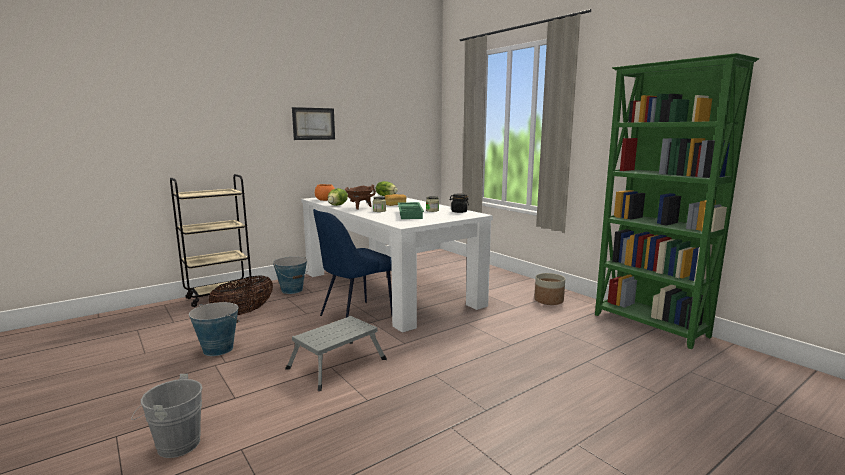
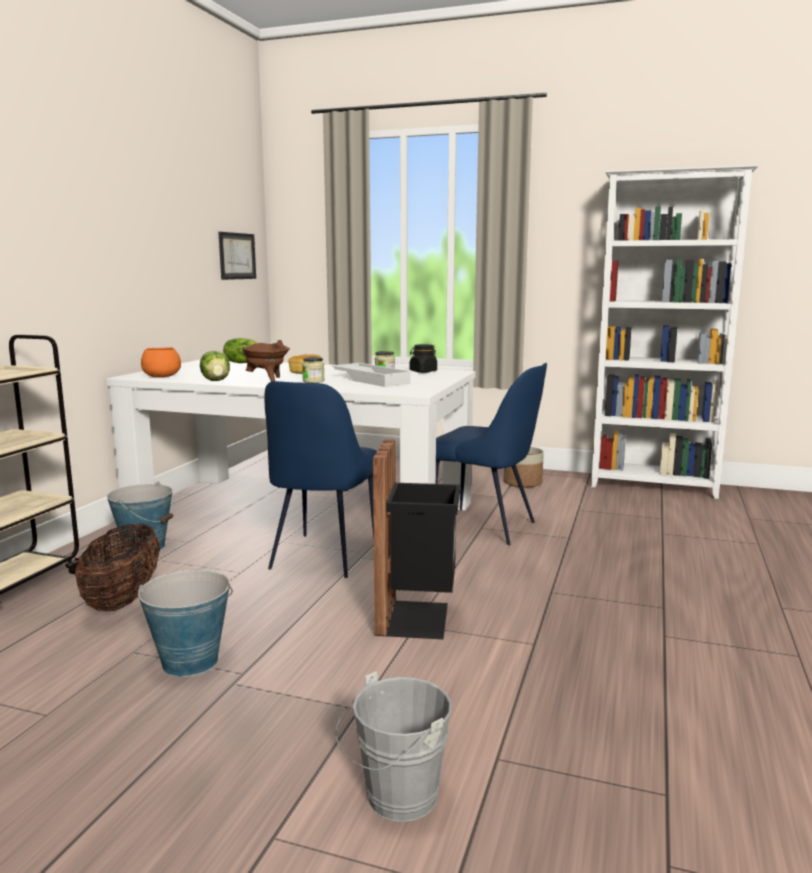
camera: 35 degrees left, 0 degrees up
grey step ladder [285,316,387,391] -> black trash can [373,439,460,639]
picture [292,107,335,140] -> picture moved to [218,232,256,280]
green tray [398,202,424,219] -> white tray [332,363,413,387]
green bookcase [595,53,759,349] -> white bookcase [591,165,759,499]
none -> blue chair [436,363,547,545]

